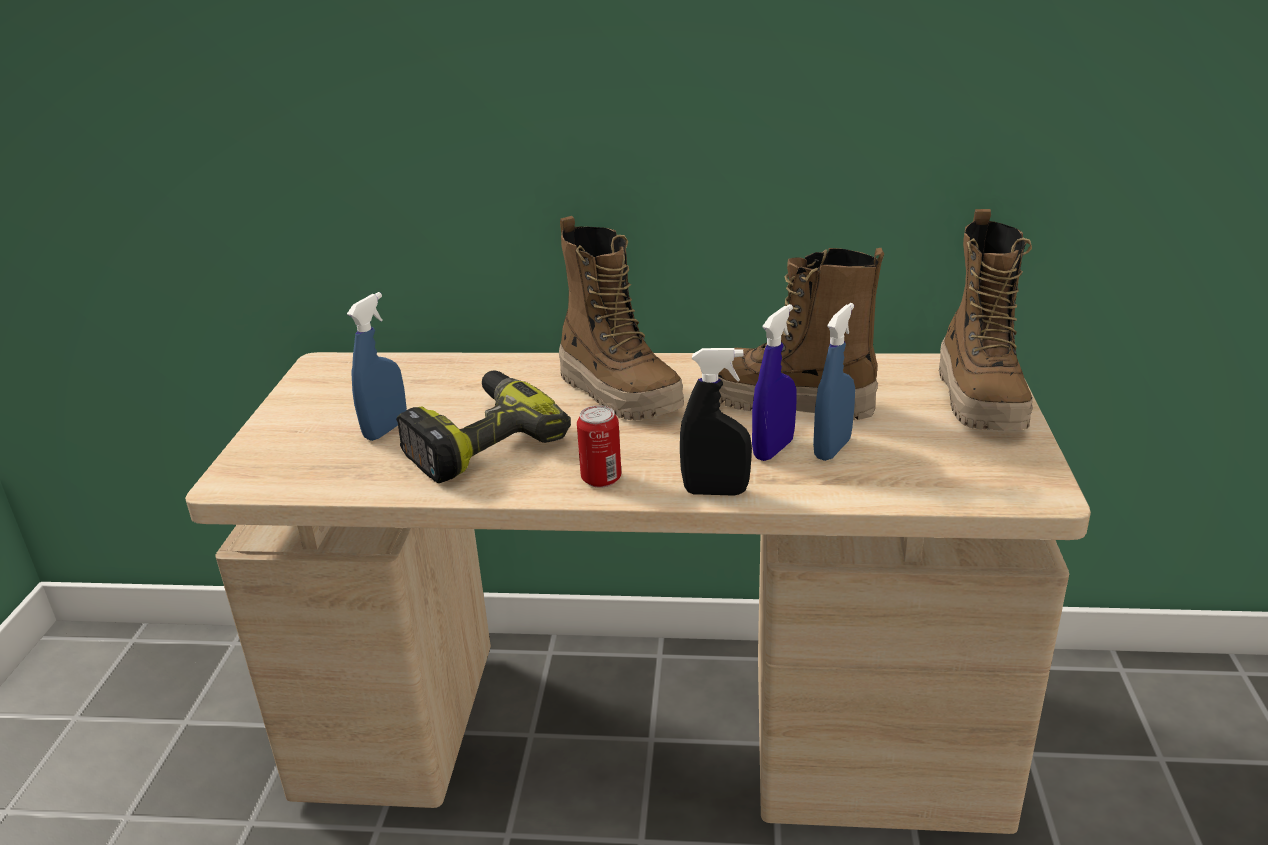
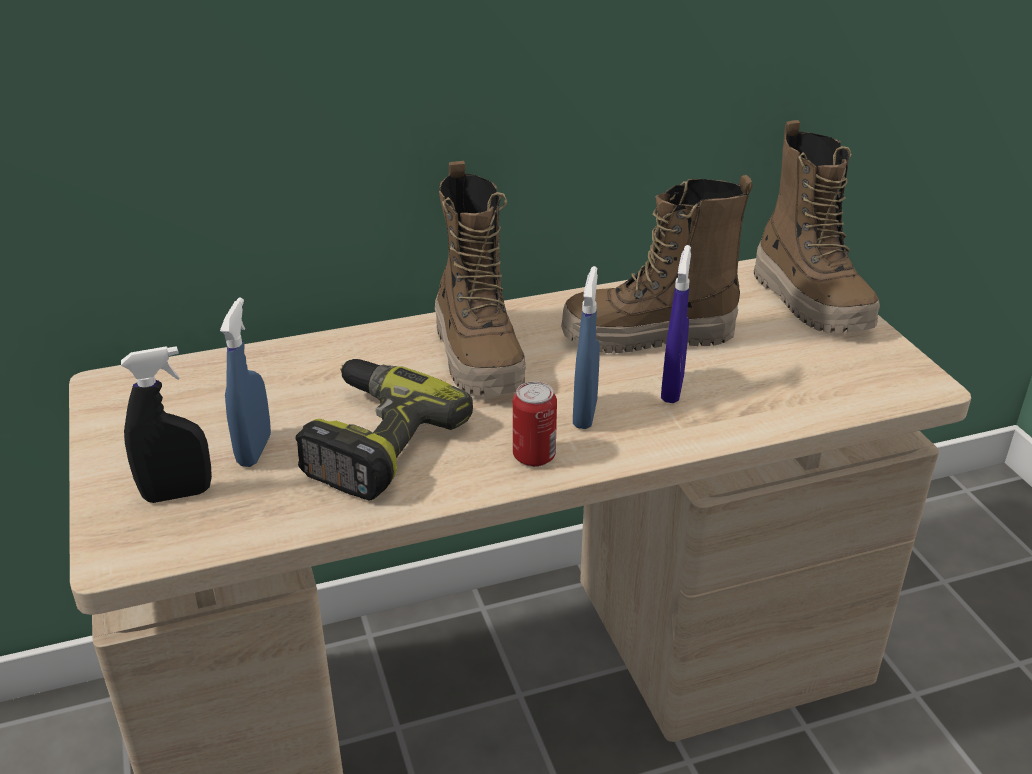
camera: 25 degrees left, 5 degrees up
boot [559,216,684,420] -> boot turned 45 degrees clockwise [435,161,526,396]
black spray bottle [680,348,752,495] -> black spray bottle moved to [121,346,212,503]
blue spray bottle [813,303,855,461] -> blue spray bottle moved to [573,266,600,429]

